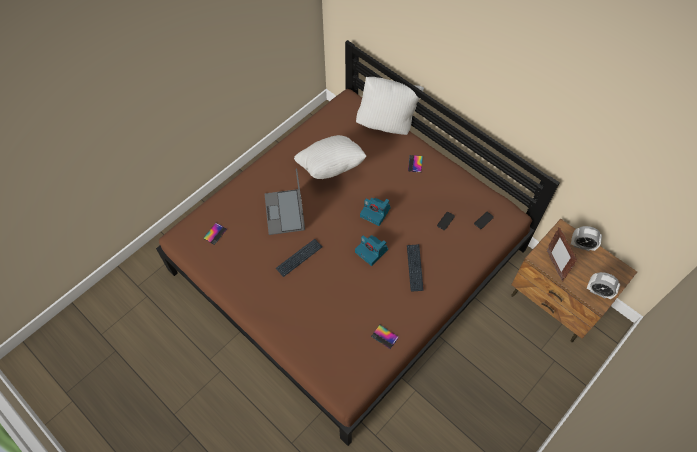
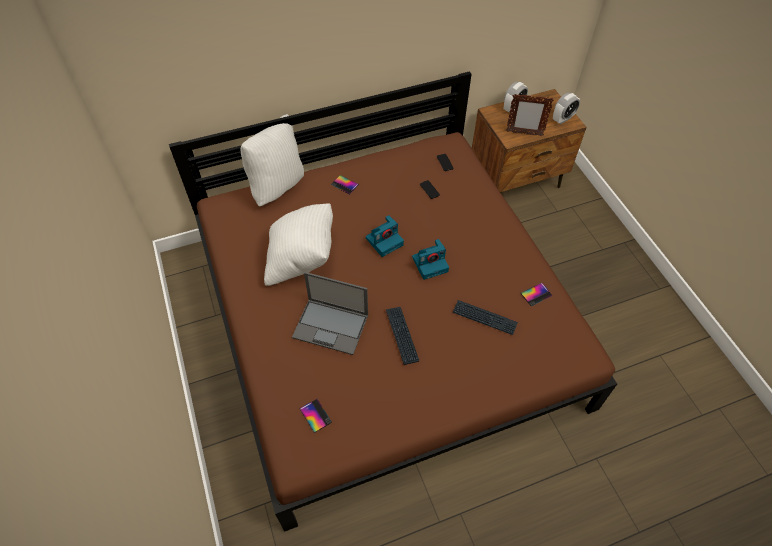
camera: 65 degrees left, 5 degrees down
keyboard [407,244,424,291] -> keyboard moved to [452,300,518,335]

